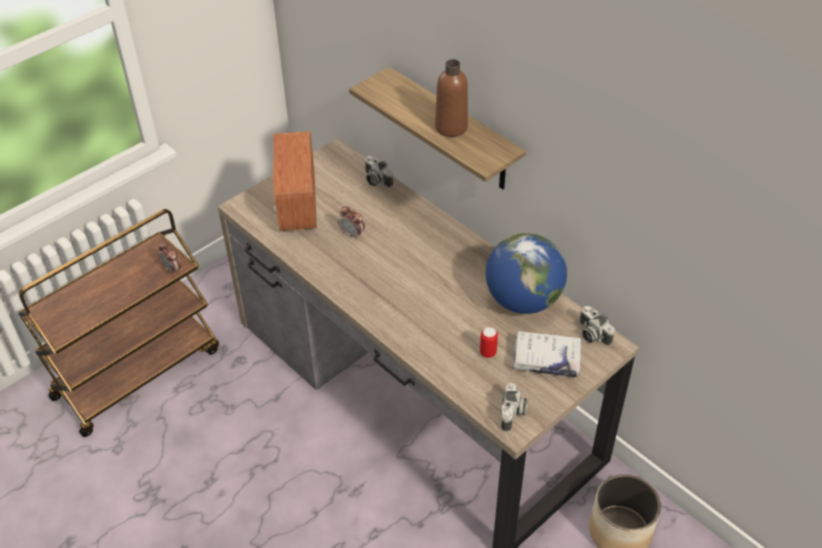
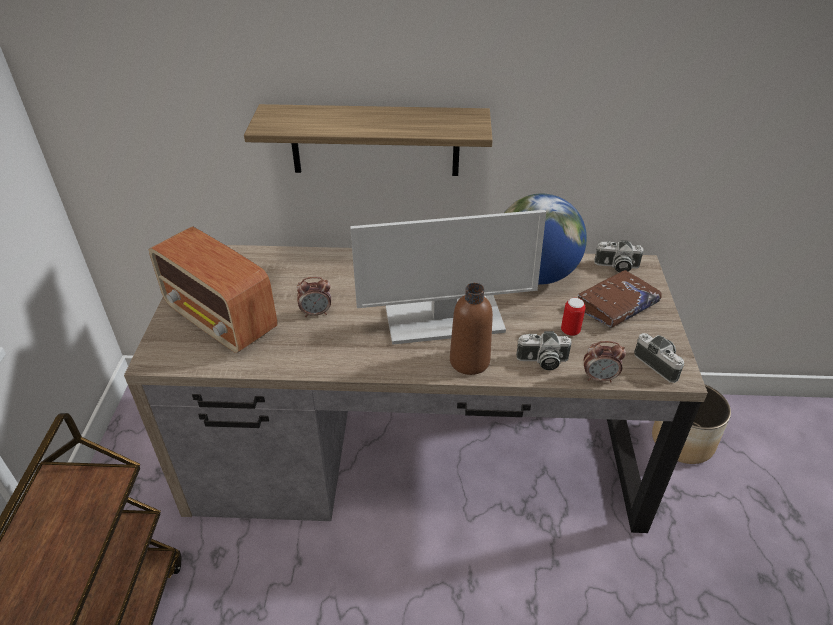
camera: 45 degrees left, 5 degrees down
alarm clock [158,242,181,276] -> alarm clock moved to [584,341,626,383]
camera [365,156,393,188] -> camera moved to [516,331,572,370]
brown bottle [435,59,468,137] -> brown bottle moved to [450,283,493,375]
white book [512,331,582,377] -> brown book [577,270,662,328]
none -> monitor [350,210,546,345]

